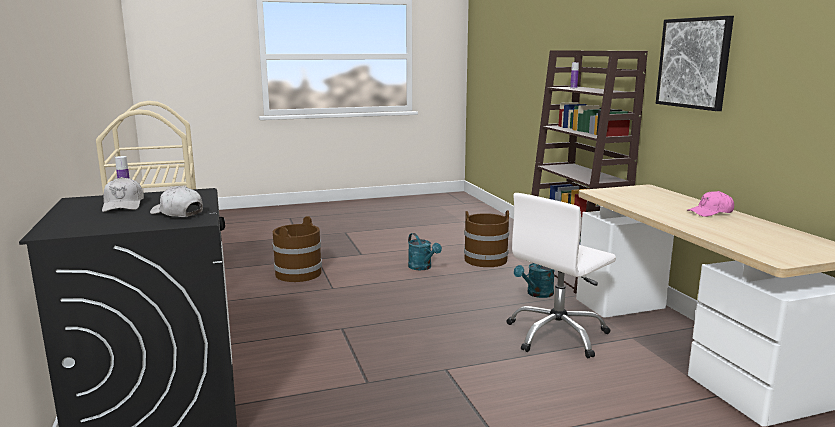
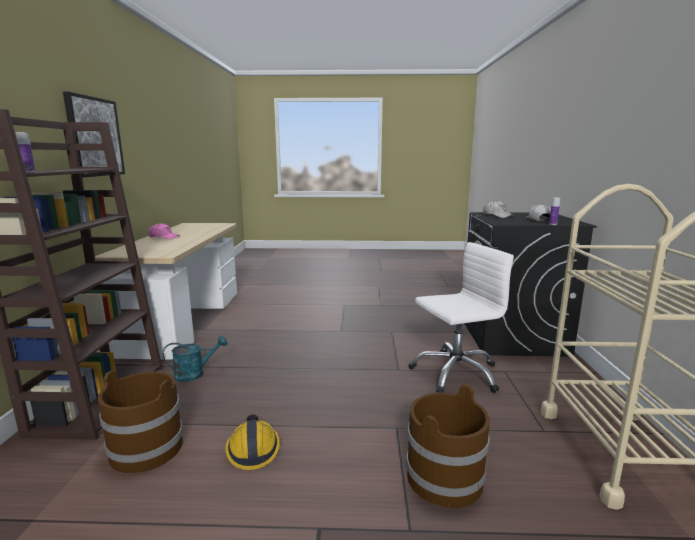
camera: 160 degrees left, 0 degrees up
turquoise watering can [408,233,442,270] -> hard hat [225,415,280,470]
white office chair [506,193,616,358] -> white office chair moved to [409,242,514,393]

